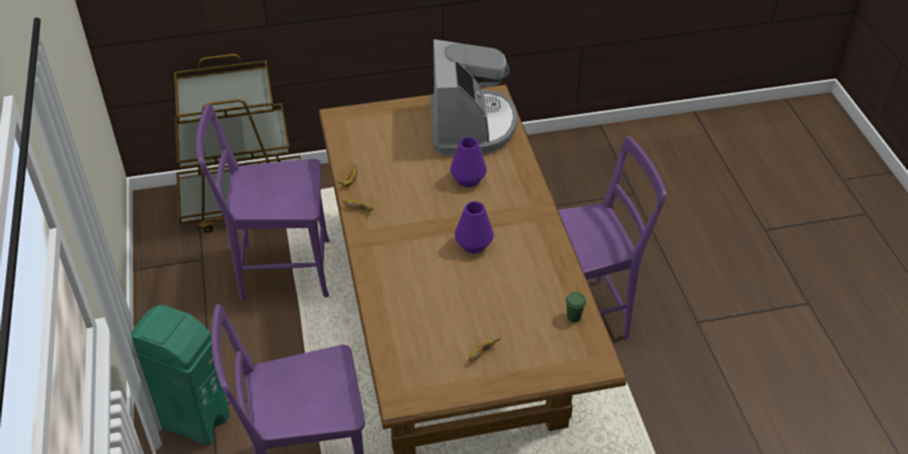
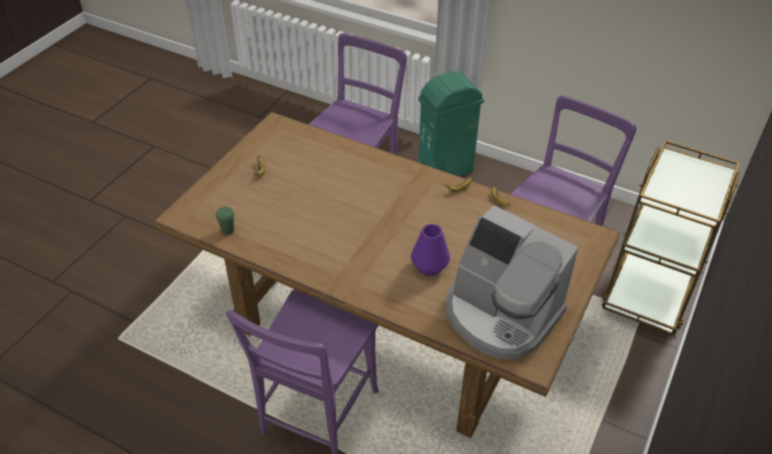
camera: 130 degrees right, 0 degrees up
purple vase [455,201,494,253] -> none

